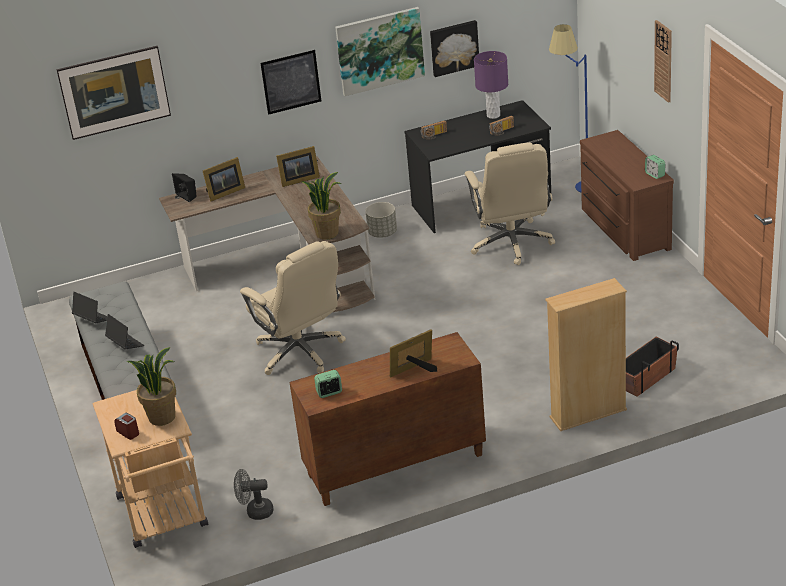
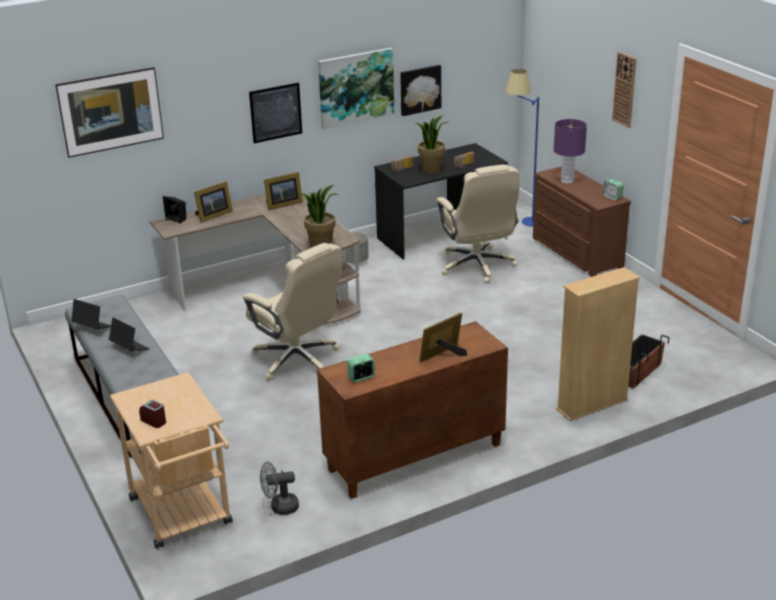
camera: 10 degrees left, 5 degrees down
potted plant [127,347,176,426] -> potted plant moved to [415,115,448,174]
purple table lamp [474,51,508,119] -> purple table lamp moved to [554,119,587,184]

